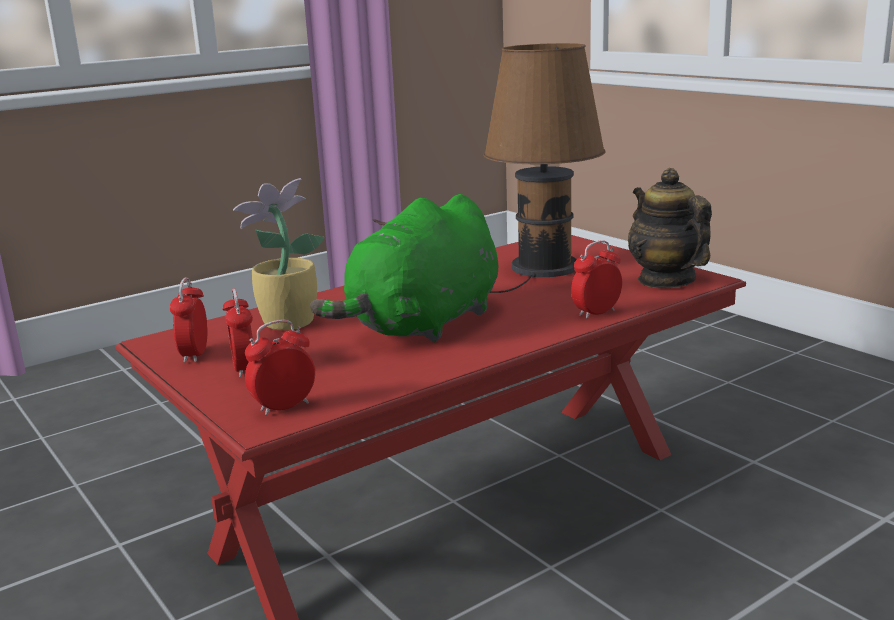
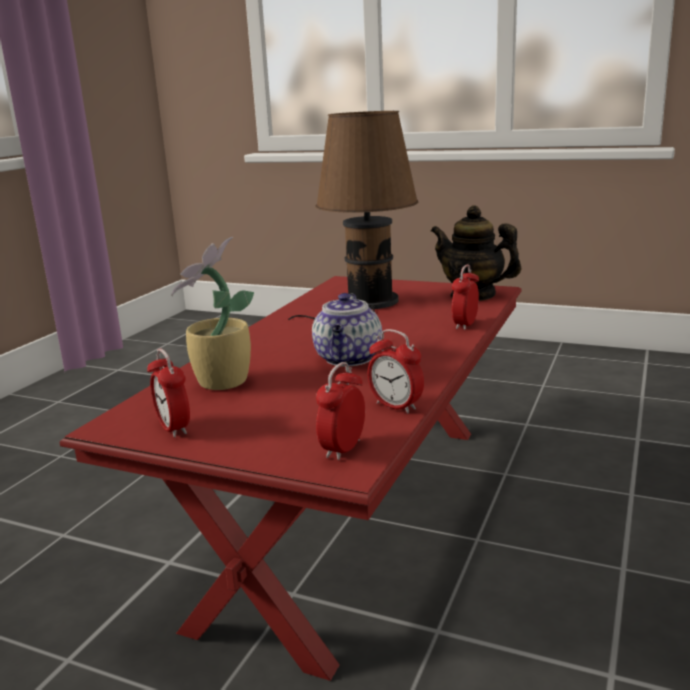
camera: 30 degrees left, 0 degrees up
alarm clock [222,288,253,377] -> alarm clock moved to [368,329,424,413]
green plush toy [310,194,498,342] -> teapot [312,293,382,367]

